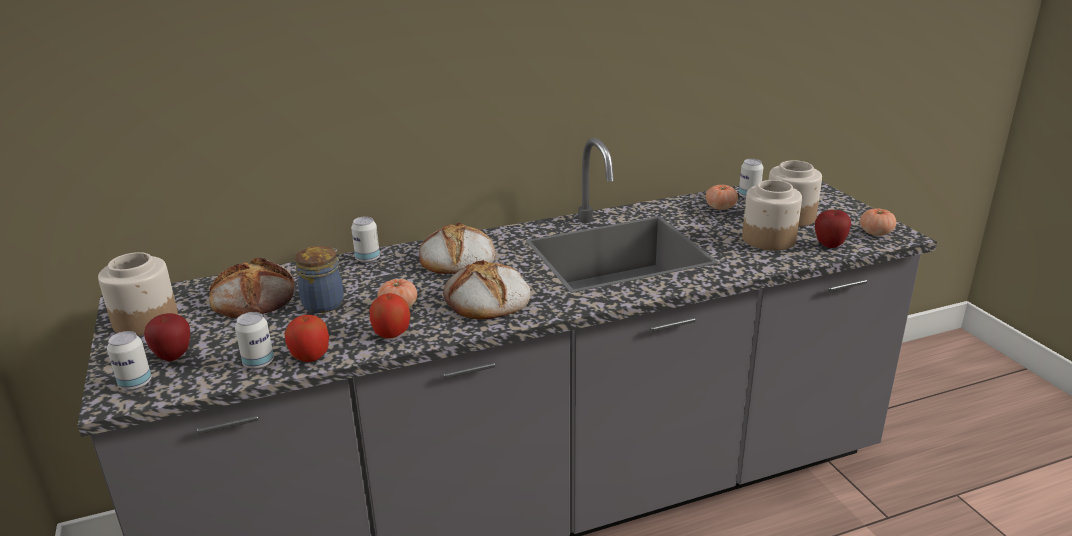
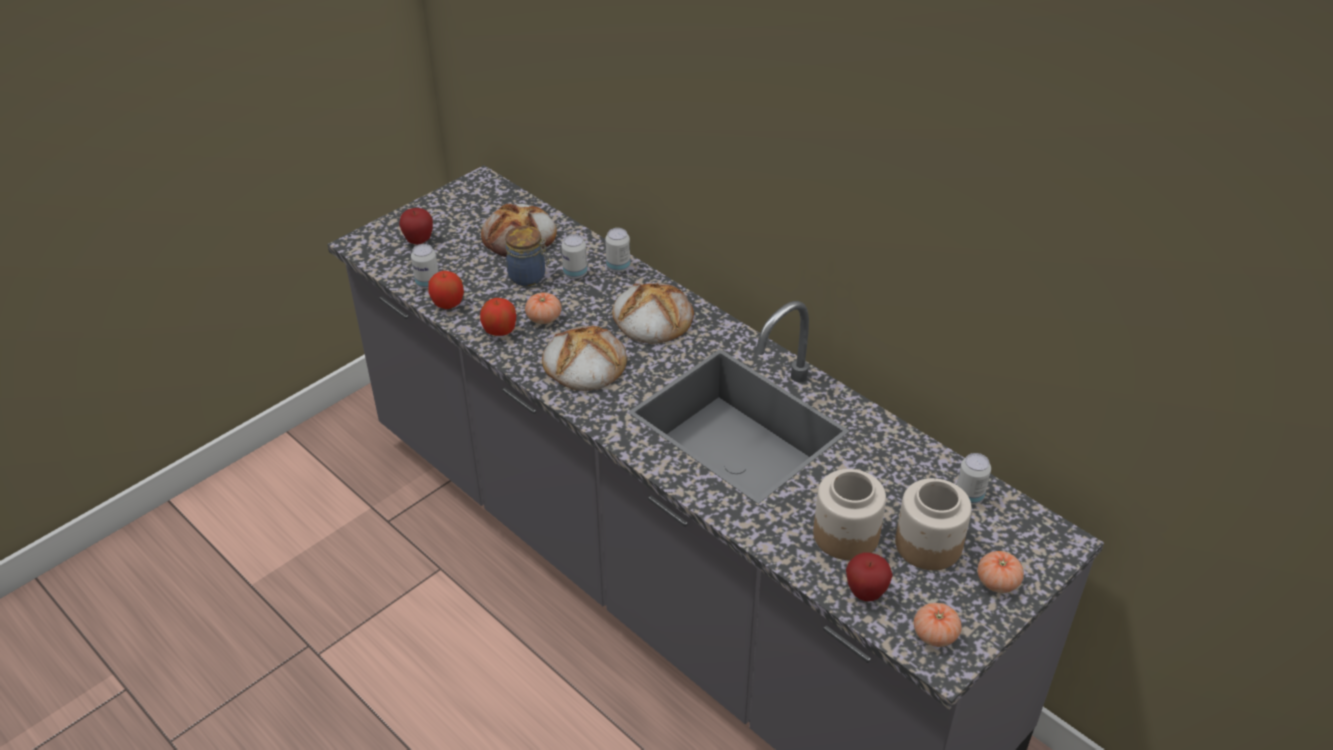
camera: 65 degrees right, 15 degrees up
jar [98,252,178,336] -> none
can [107,331,152,391] -> can moved to [561,234,587,279]
tomato [706,185,738,210] -> tomato moved to [977,551,1024,593]

